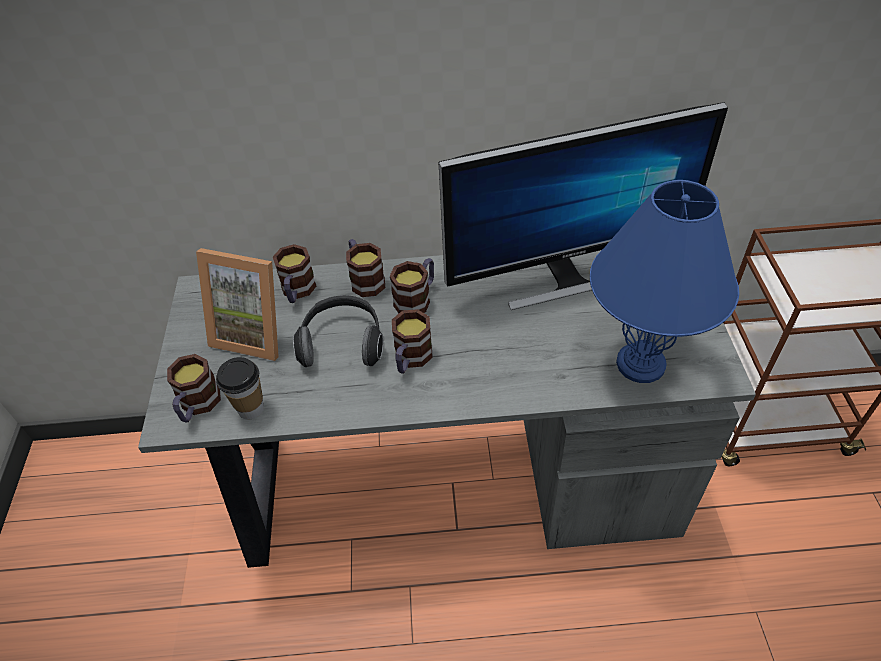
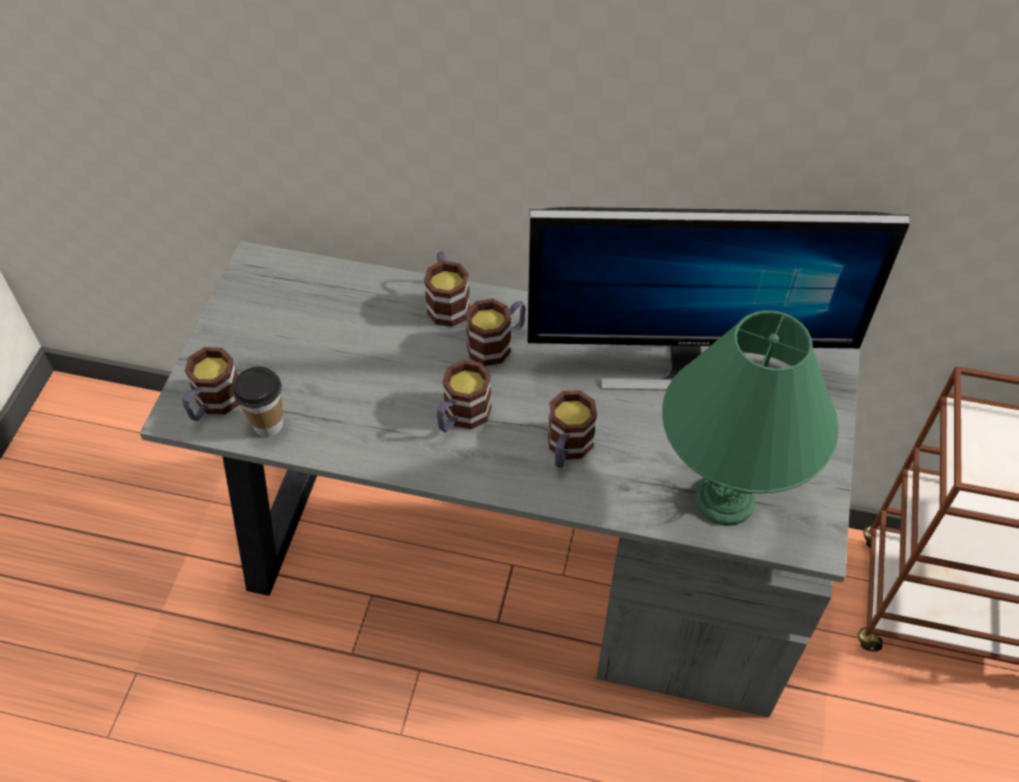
camera: 15 degrees right, 5 degrees up
picture frame [196,248,279,361] -> none
mug [273,244,316,303] -> mug moved to [548,390,597,468]
headphones [293,295,383,367] -> none
blue table lamp [590,180,739,383] -> green table lamp [662,310,839,526]

